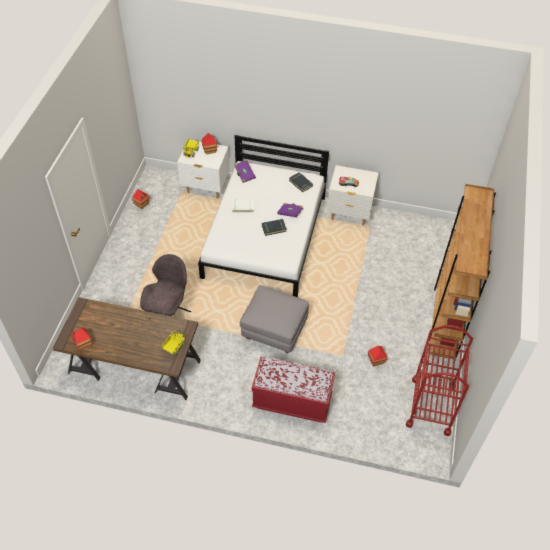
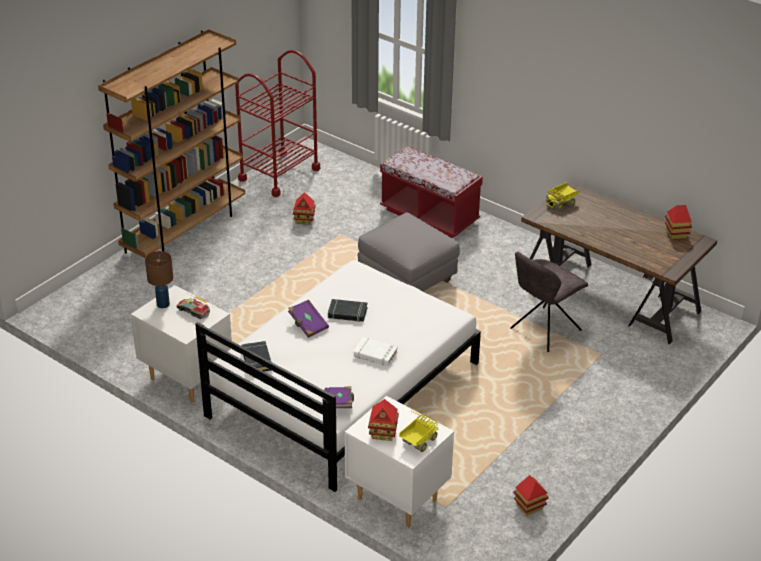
camera: 155 degrees left, 15 degrees down
none -> brown table lamp [145,251,173,308]

